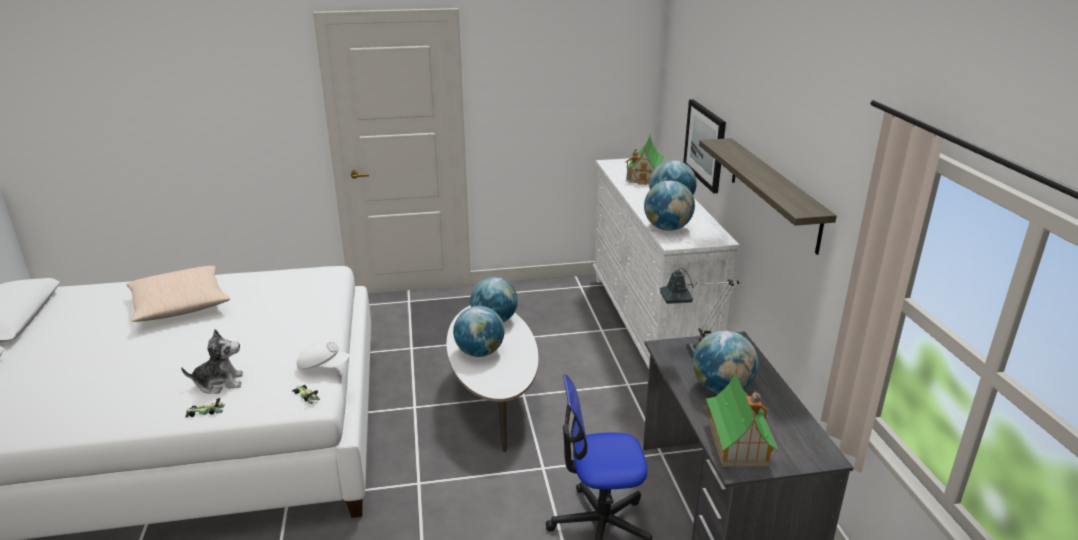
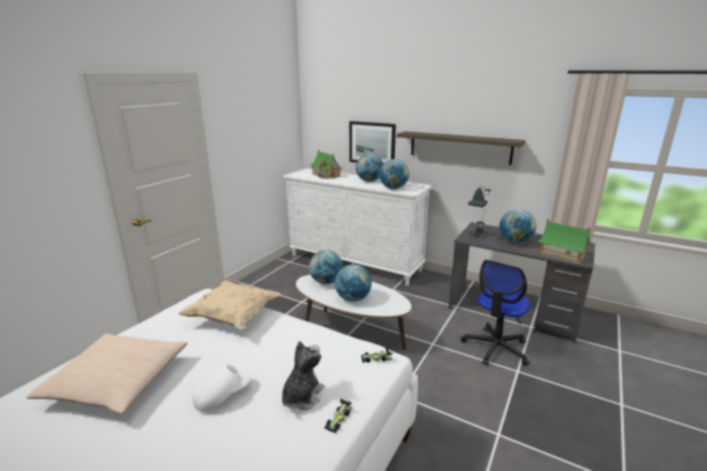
camera: 50 degrees left, 5 degrees down
white cap [297,339,350,369] -> white cap moved to [193,364,250,411]
none -> beige pillow [178,280,281,329]

